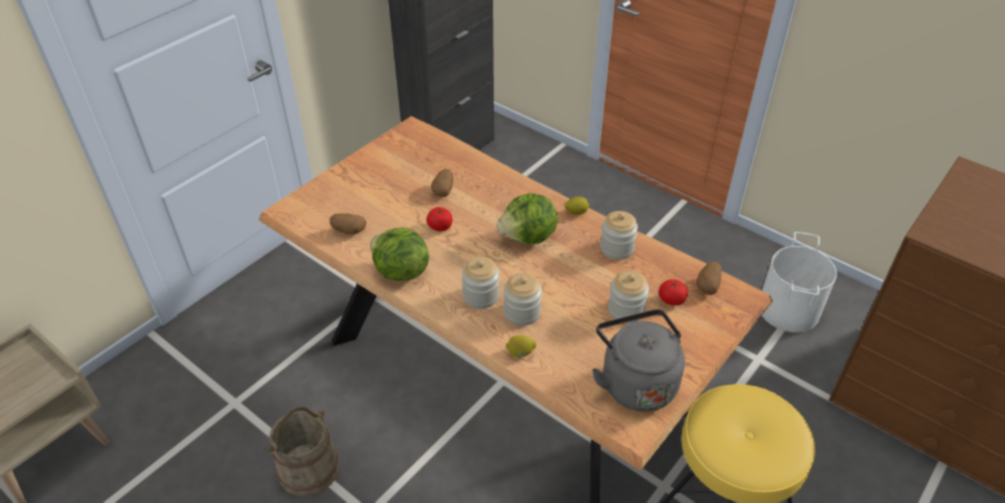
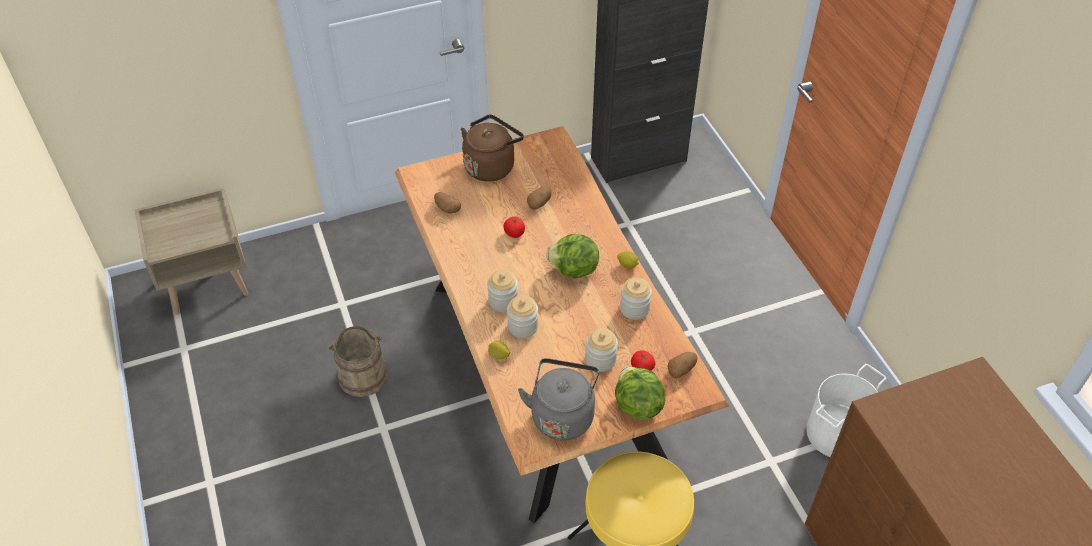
camera: 30 degrees right, 5 degrees up
lettuce [371,227,429,281] -> lettuce moved to [615,367,665,420]
none -> brown kettle [461,114,524,182]

